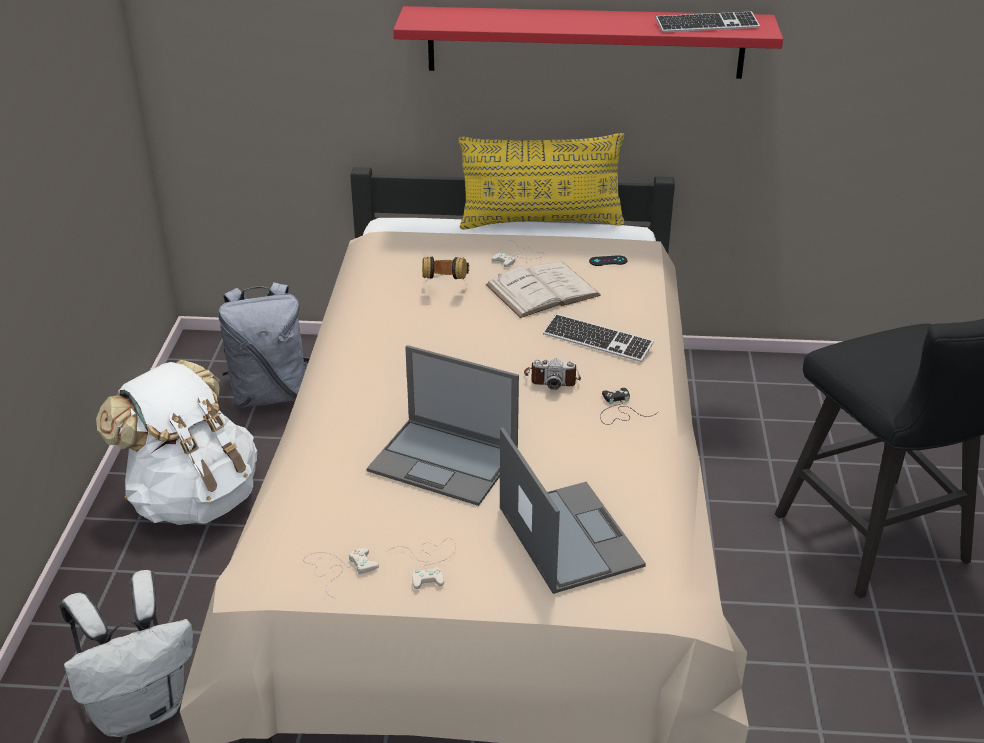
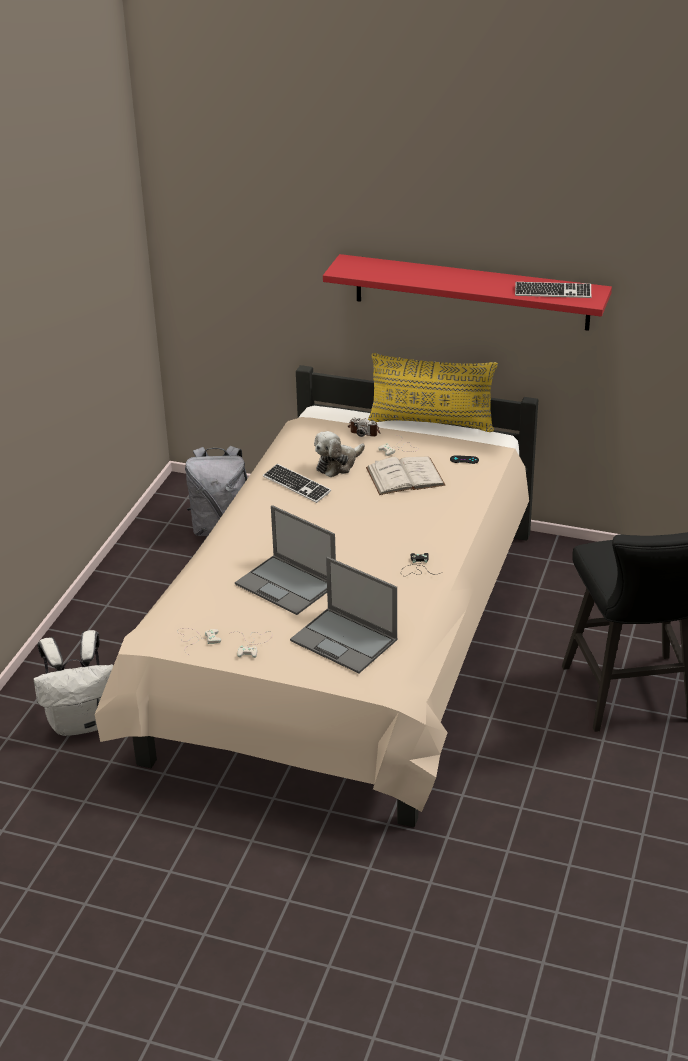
camera: 15 degrees right, 0 degrees up
white backpack [96,360,257,525] -> none
headphones [422,257,469,279] -> plush toy [314,431,365,477]
laptop [500,428,646,594] -> laptop turned 135 degrees clockwise [290,557,397,673]
camera [524,358,581,390] -> camera moved to [347,418,381,437]
keyboard [543,314,654,362] -> keyboard moved to [263,464,331,503]

